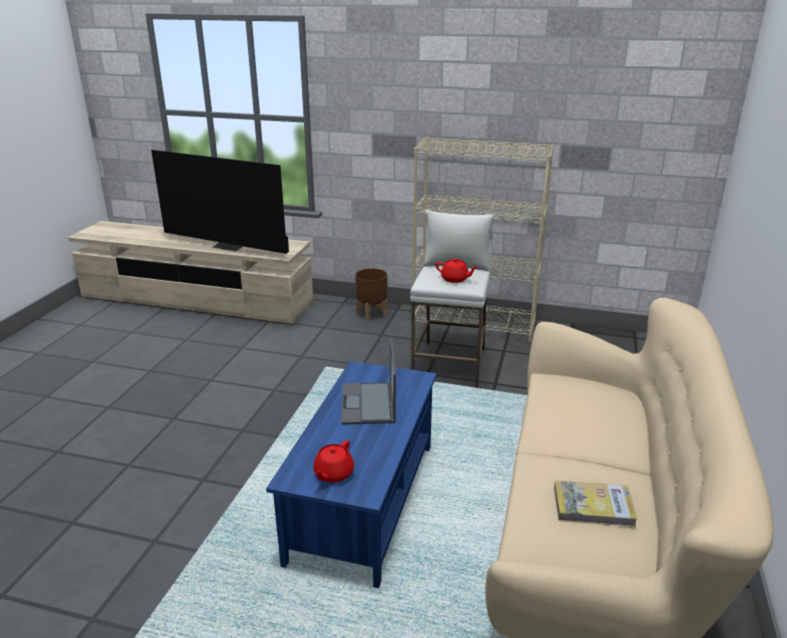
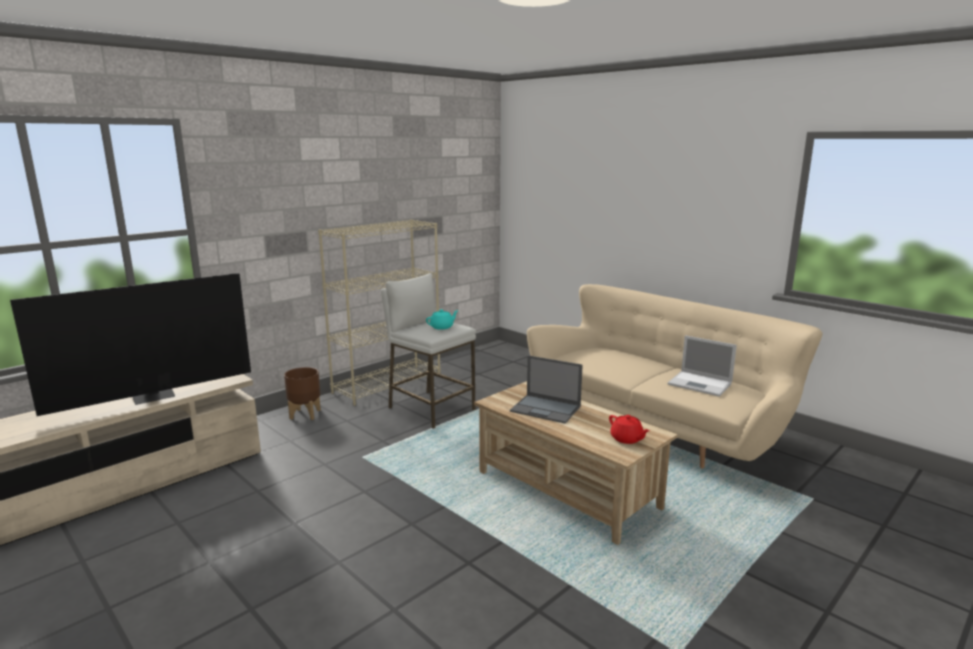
camera: 60 degrees left, 10 degrees down
blue coffee table [266,361,436,588] -> beige coffee table [474,381,678,545]
red teapot [435,258,478,283] -> turquoise teapot [426,309,459,330]
book [554,481,637,527] -> laptop [668,335,737,397]

